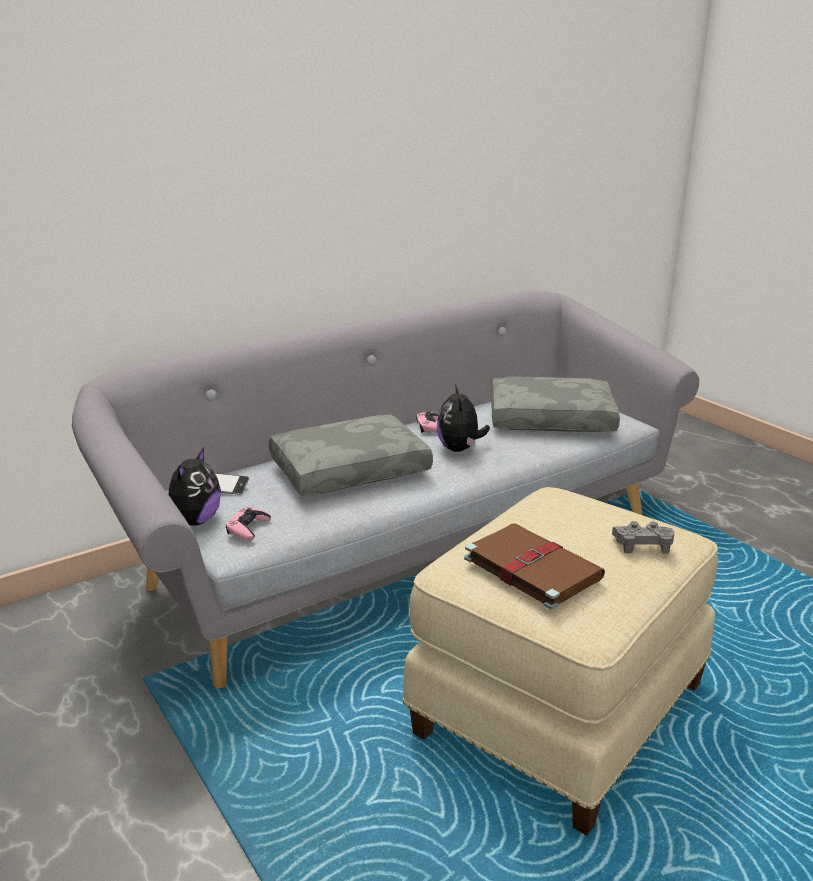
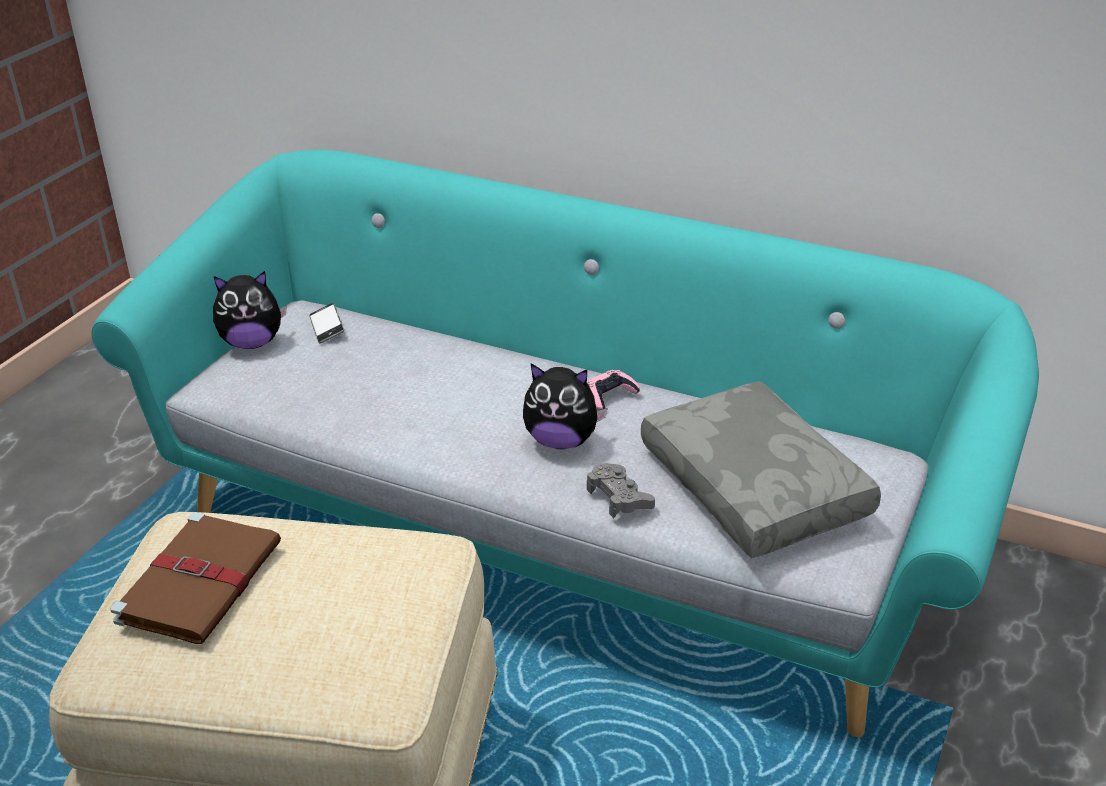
camera: 60 degrees right, 10 degrees up
grey sofa [72,290,699,688] -> turquoise sofa [91,150,1039,737]
pink game controller [226,507,271,540] -> none
grey pillow [269,415,433,496] -> none
plush toy [437,384,490,452] -> plush toy turned 135 degrees counterclockwise [523,364,608,449]
grey game controller [612,521,675,554] -> grey game controller moved to [587,463,655,518]

